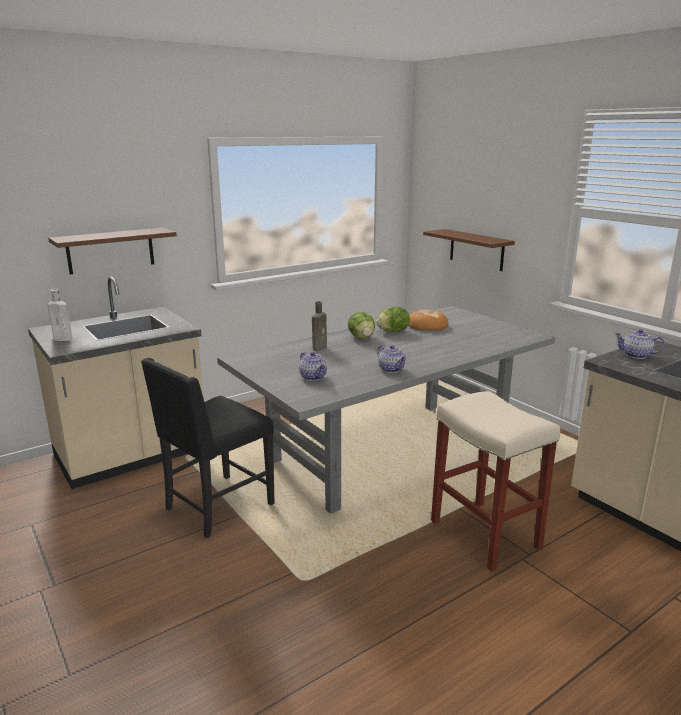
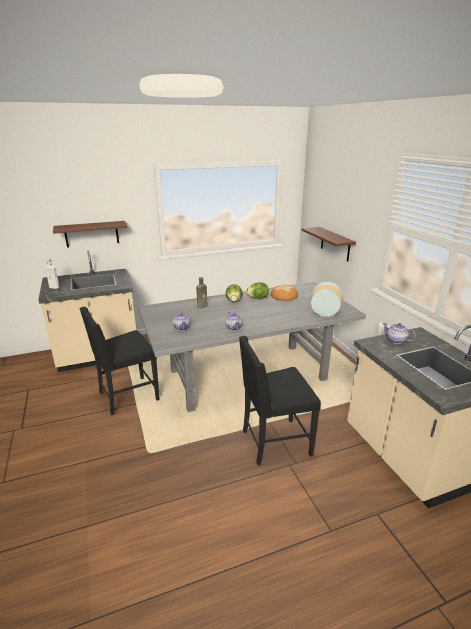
camera: 15 degrees right, 5 degrees up
beige stool [431,391,560,571] -> black chair [239,336,321,465]
none -> vase [311,282,343,317]

